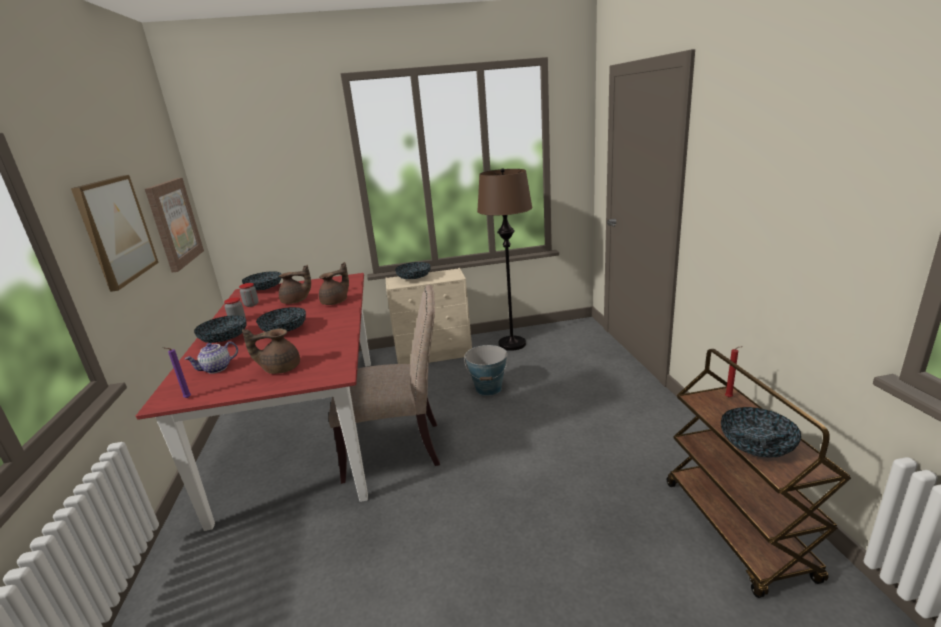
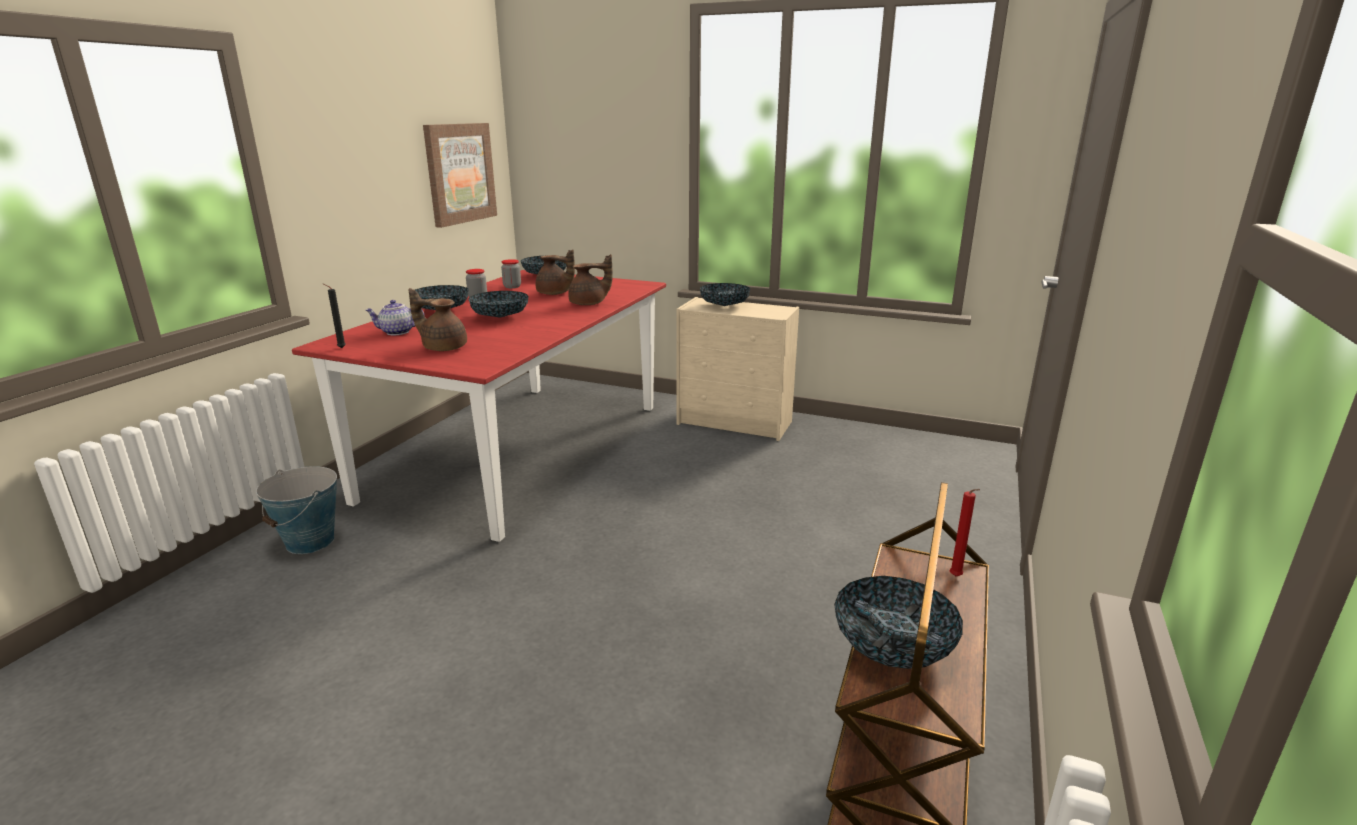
camera: 30 degrees right, 0 degrees up
picture [71,175,159,292] -> none
purple candle [163,347,191,398] -> black candle [322,283,346,348]
beige chair [329,285,440,484] -> none
bucket [464,345,508,396] -> bucket moved to [256,466,337,554]
brown floor lamp [477,168,532,351] -> none

